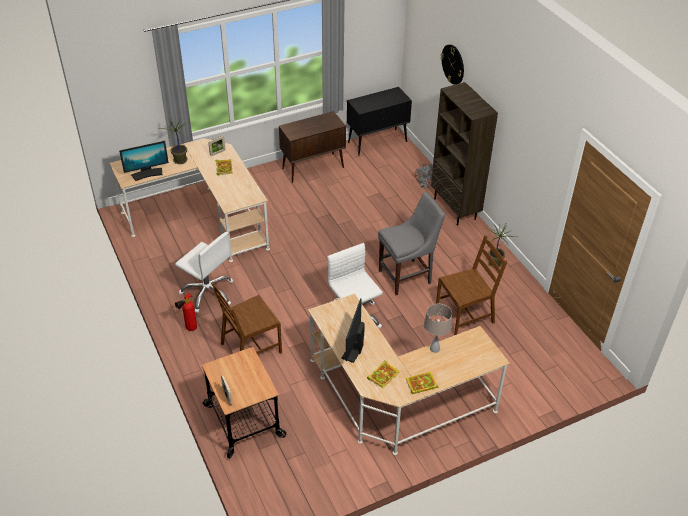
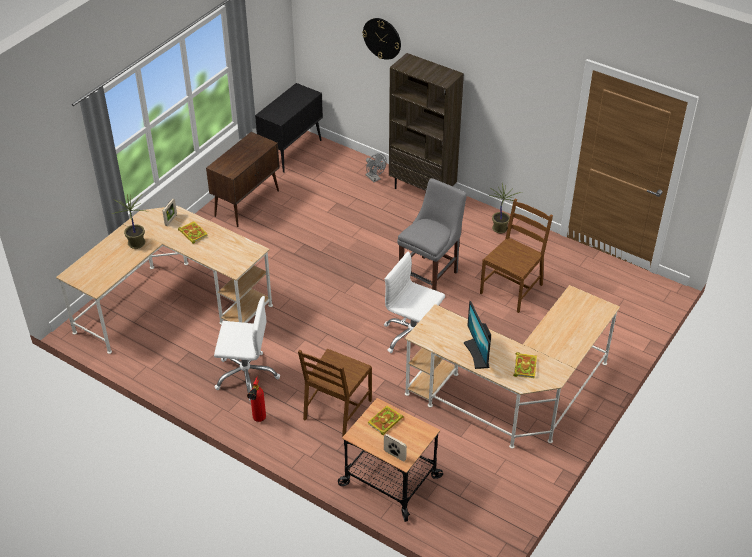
camera: 30 degrees left, 0 degrees up
monitor [119,141,169,181] -> none
book [406,372,439,395] -> book moved to [368,406,404,435]
beige table lamp [424,304,452,353] -> none

